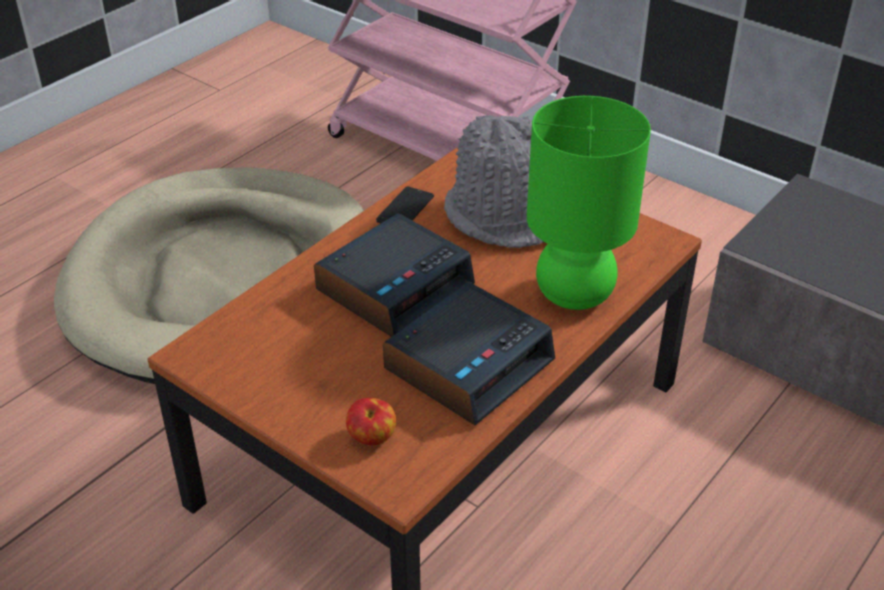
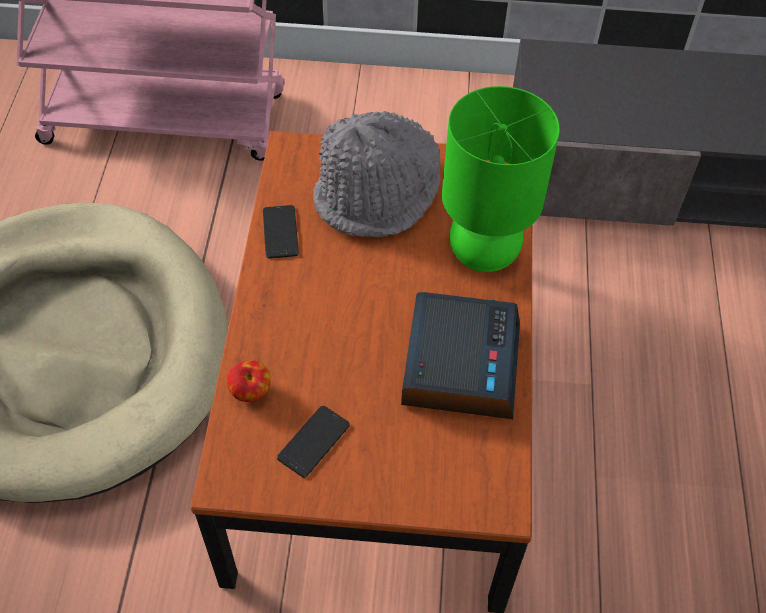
camera: 35 degrees left, 15 degrees up
alarm clock [314,213,475,337] -> none
apple [346,398,396,445] -> apple moved to [227,360,271,402]
none -> phone [277,406,350,478]

